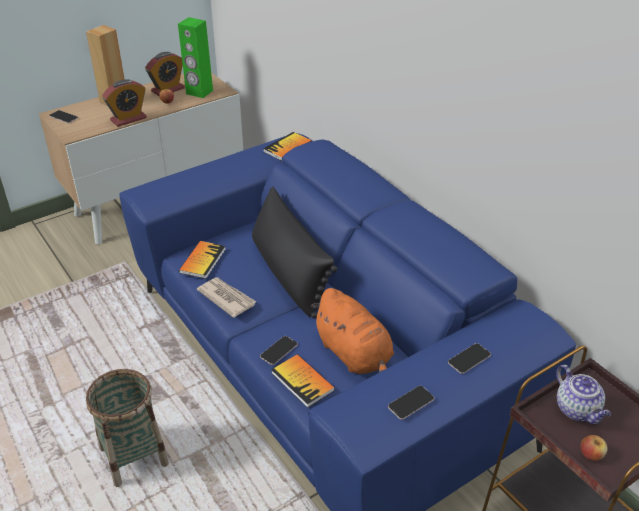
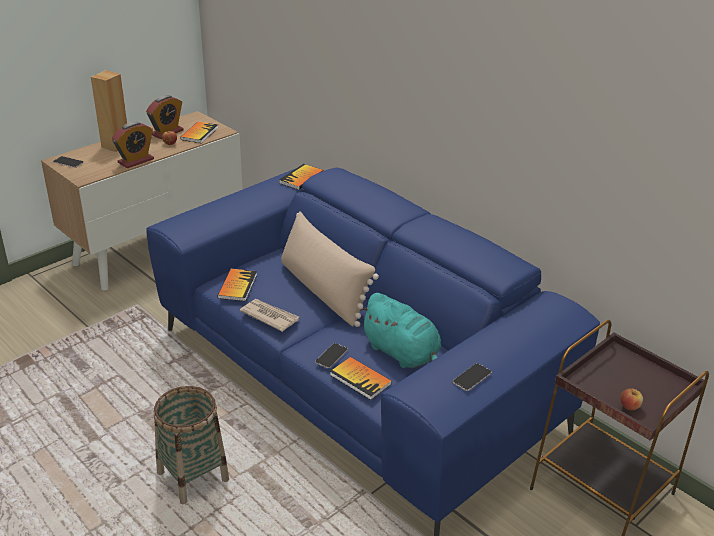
camera: 10 degrees left, 5 degrees down
green speaker [178,17,213,98] -> book [180,121,218,143]
black pillow [252,187,338,319] -> beige pillow [281,211,379,327]
orange plush toy [311,288,394,374] -> turquoise plush toy [359,293,441,368]
phone [448,343,491,374] -> none
teapot [556,365,611,424] -> none

